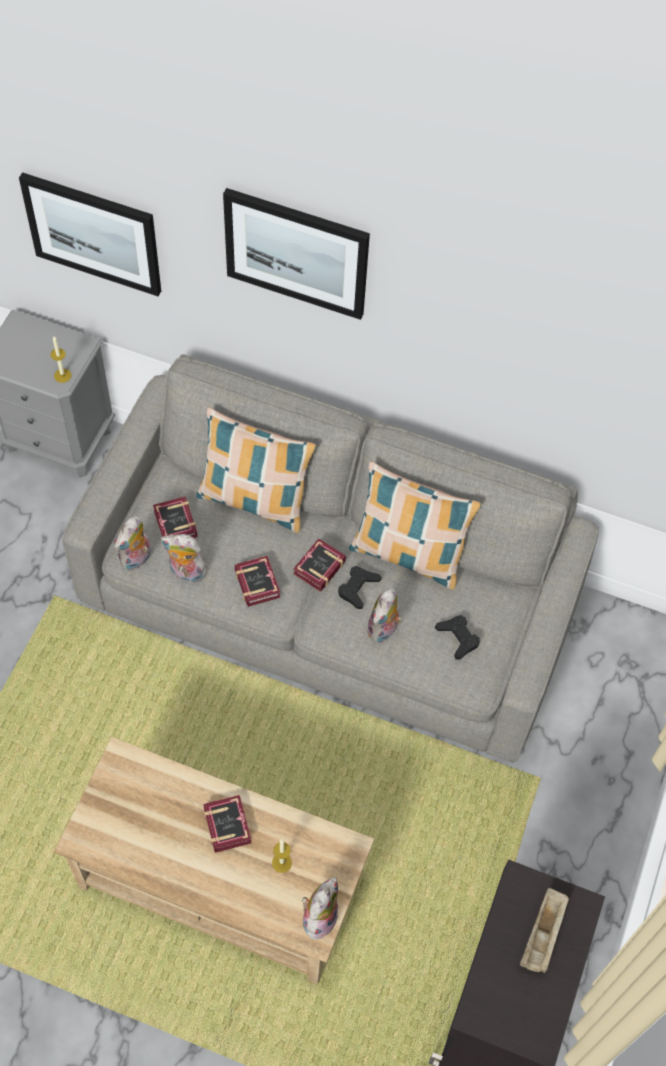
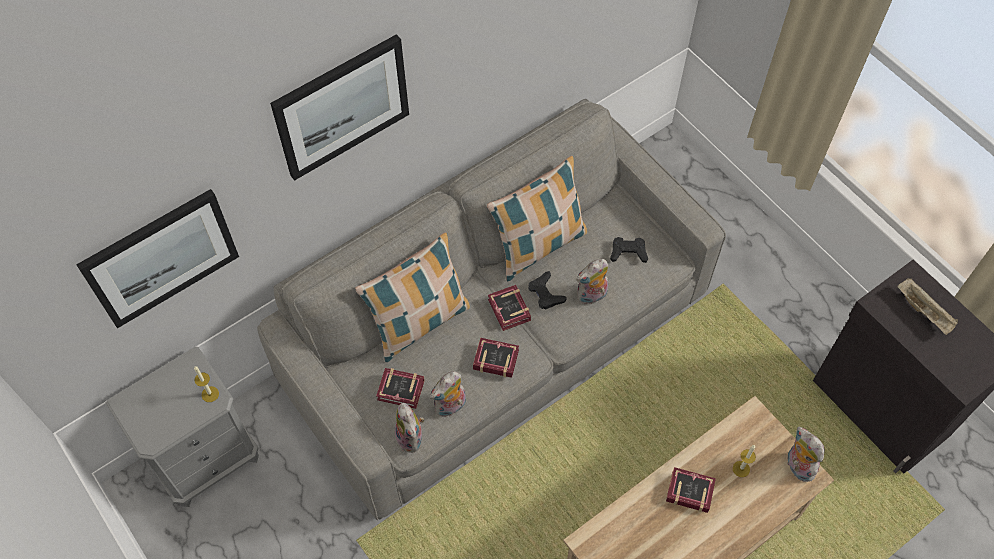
camera: 55 degrees left, 0 degrees up
plush toy [366,588,402,643] -> plush toy turned 90 degrees clockwise [576,259,609,305]

